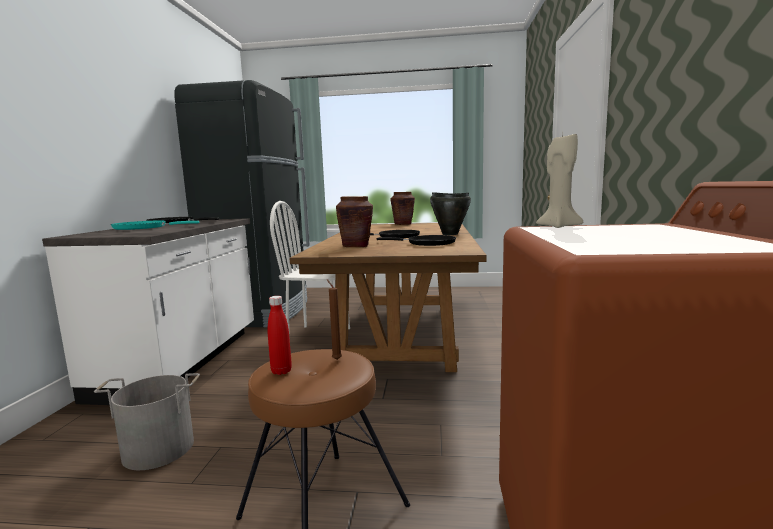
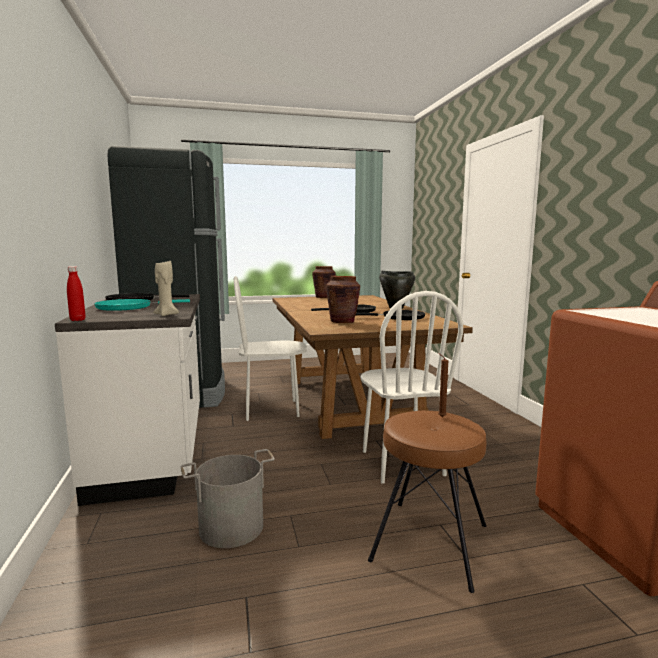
camera: 20 degrees left, 0 degrees up
red bottle [268,296,292,375] -> red bottle moved to [67,266,86,321]
beige candle [536,133,583,228] -> beige candle moved to [153,261,179,316]
none -> white chair [360,291,463,484]

